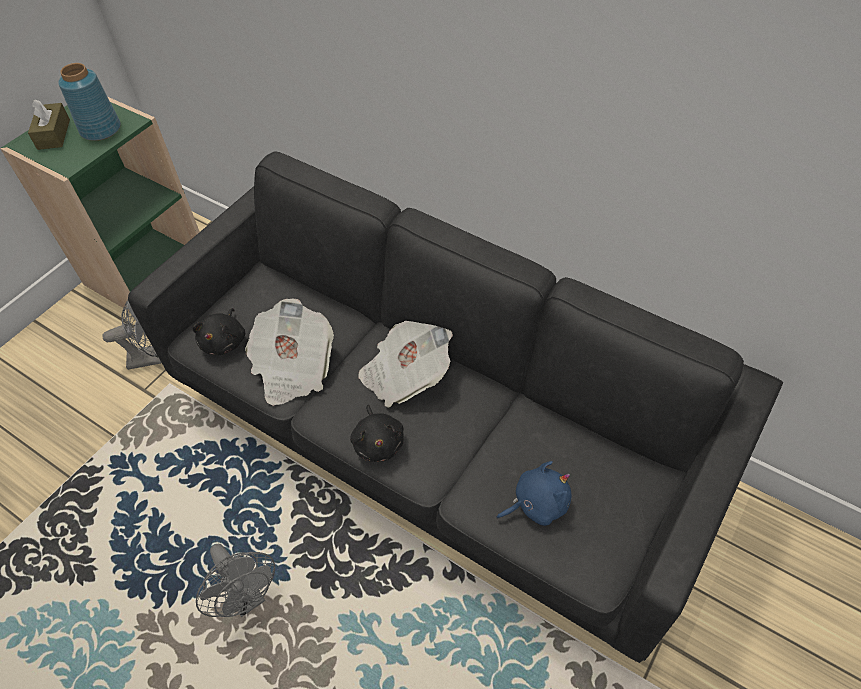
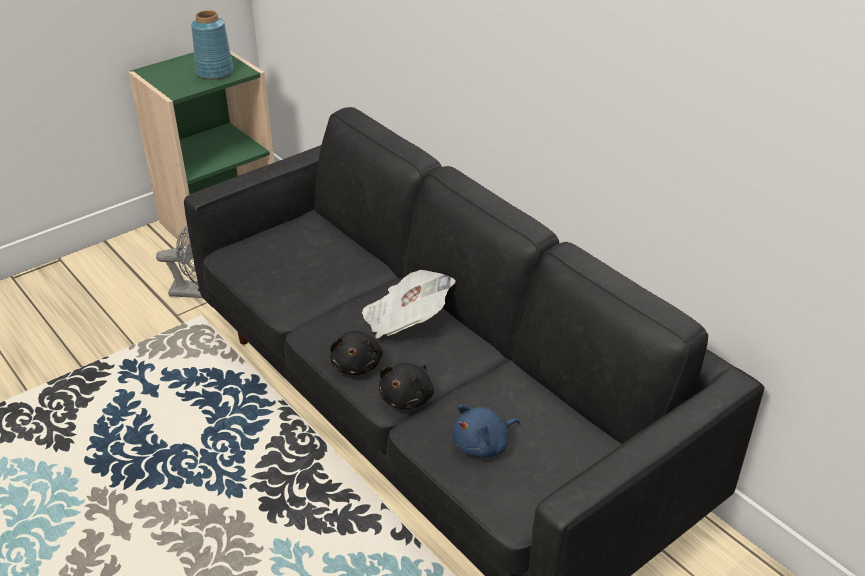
camera: 15 degrees right, 15 degrees down
brown tissue box [28,100,70,150] -> none
black plush toy [193,308,245,355] -> black plush toy moved to [379,363,434,409]
grey fan [196,544,275,617] -> none
newspaper [245,298,334,406] -> none
blue plush toy [497,461,572,526] -> blue plush toy turned 150 degrees clockwise [452,405,520,458]

